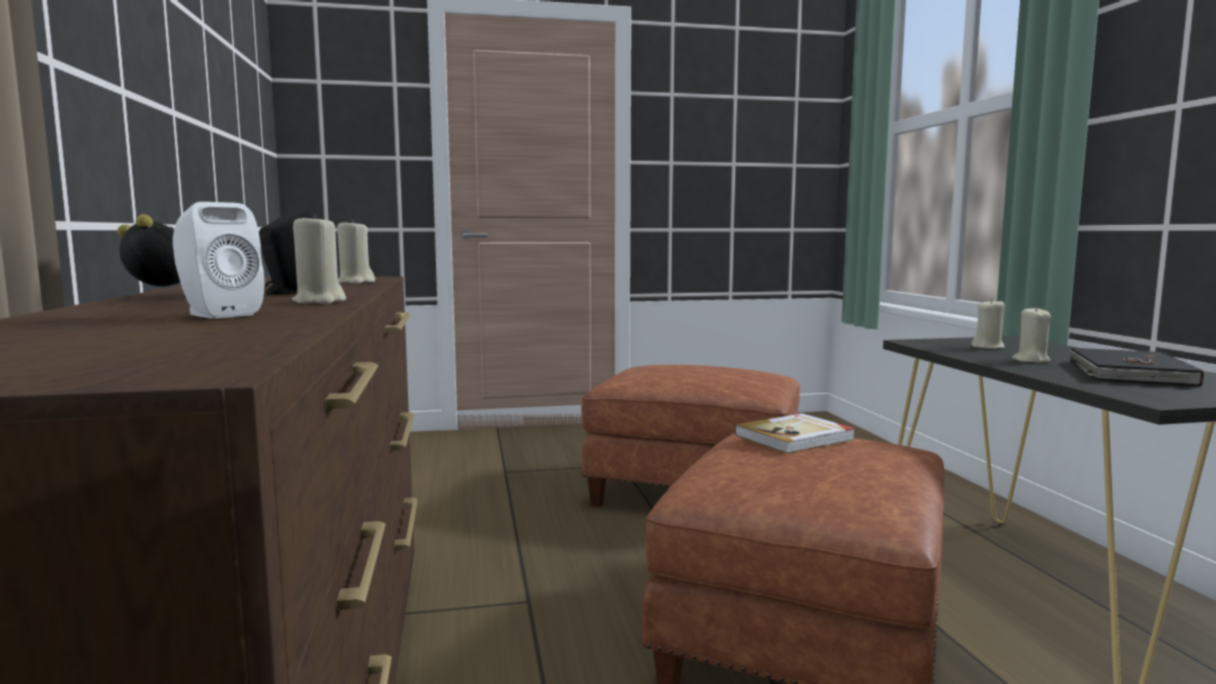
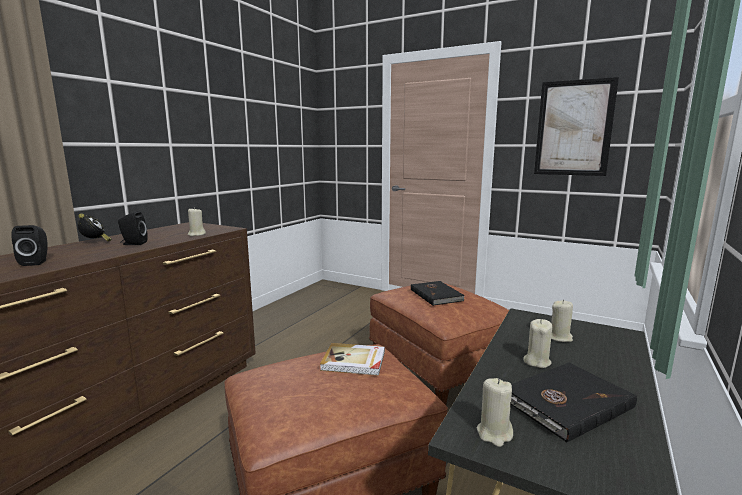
camera: 40 degrees right, 5 degrees up
white speaker [173,202,264,319] -> black speaker [11,225,48,266]
beige candle [292,214,346,304] -> beige candle moved to [477,378,513,447]
none -> black book [411,281,465,306]
none -> picture [534,77,619,176]

